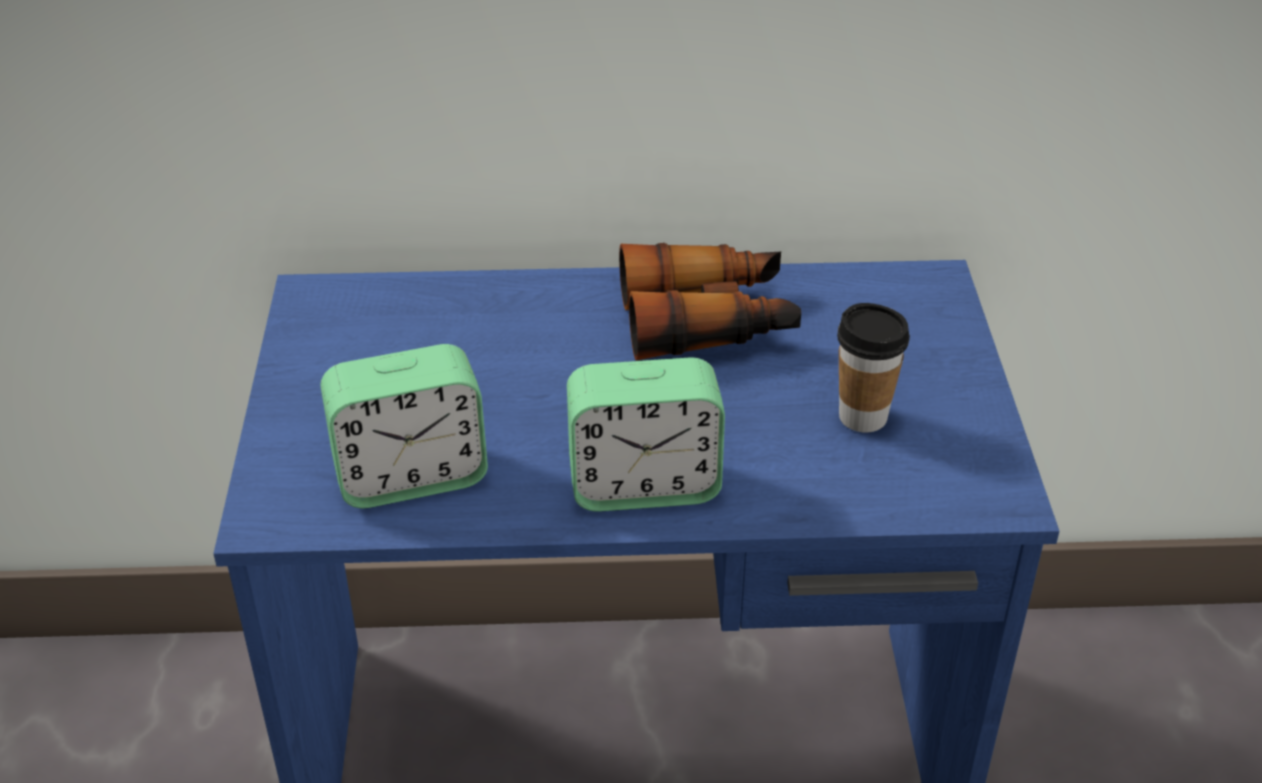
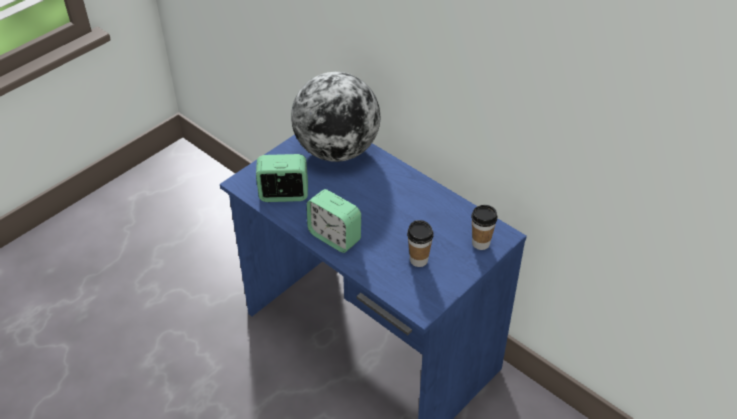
camera: 45 degrees right, 5 degrees up
alarm clock [321,344,488,508] -> alarm clock turned 150 degrees clockwise [256,154,308,202]
binoculars [619,243,801,361] -> none
none -> globe [291,72,380,162]
none -> cup [471,205,497,250]

